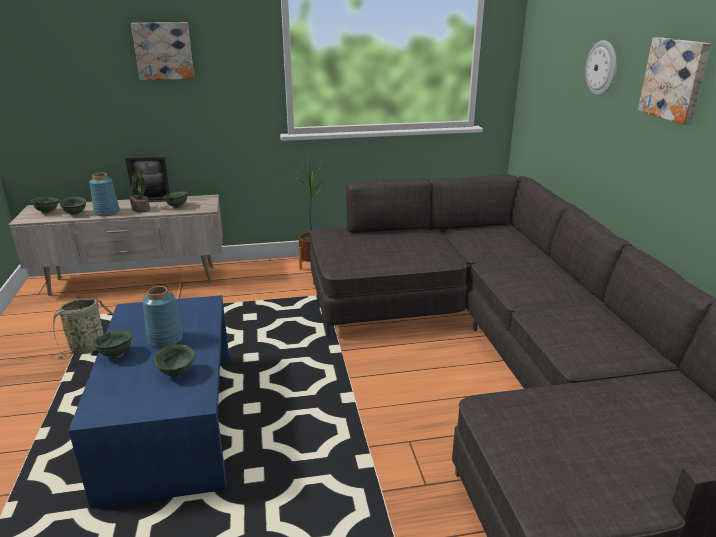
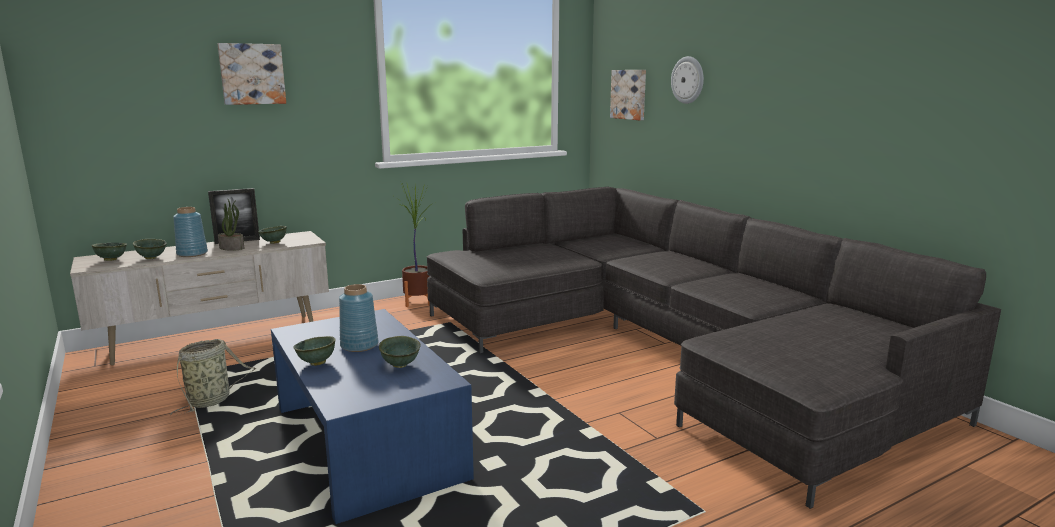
camera: 20 degrees left, 10 degrees down
picture [638,37,711,125] -> picture moved to [610,70,646,120]

